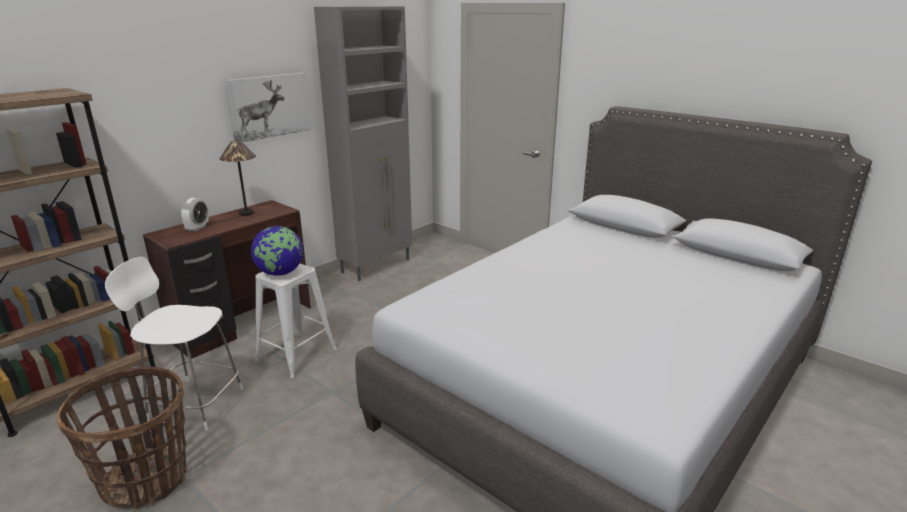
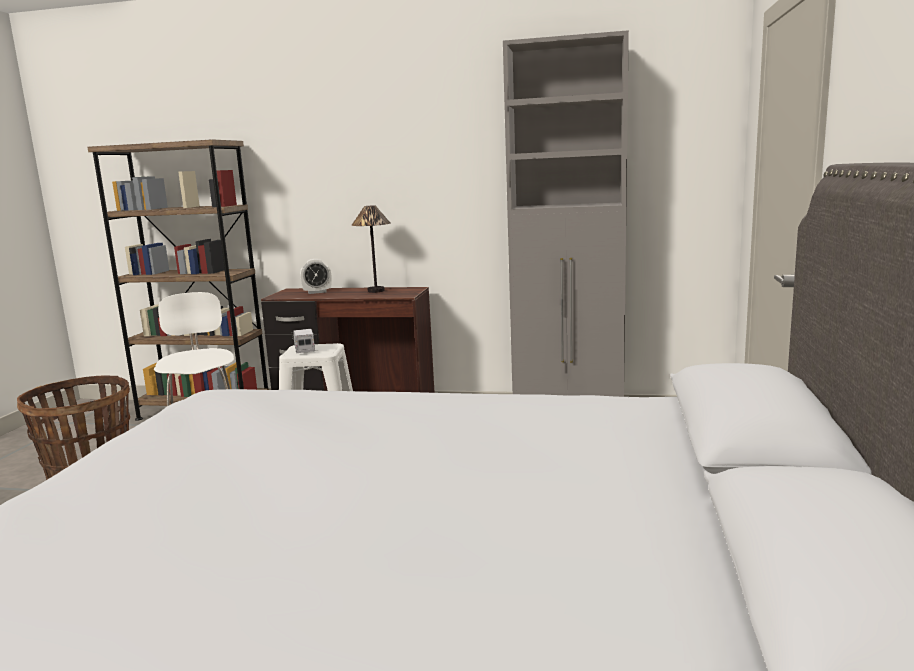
camera: 60 degrees right, 10 degrees down
picture [225,73,311,142] -> none
globe [251,226,303,276] -> toy truck [292,329,315,353]

